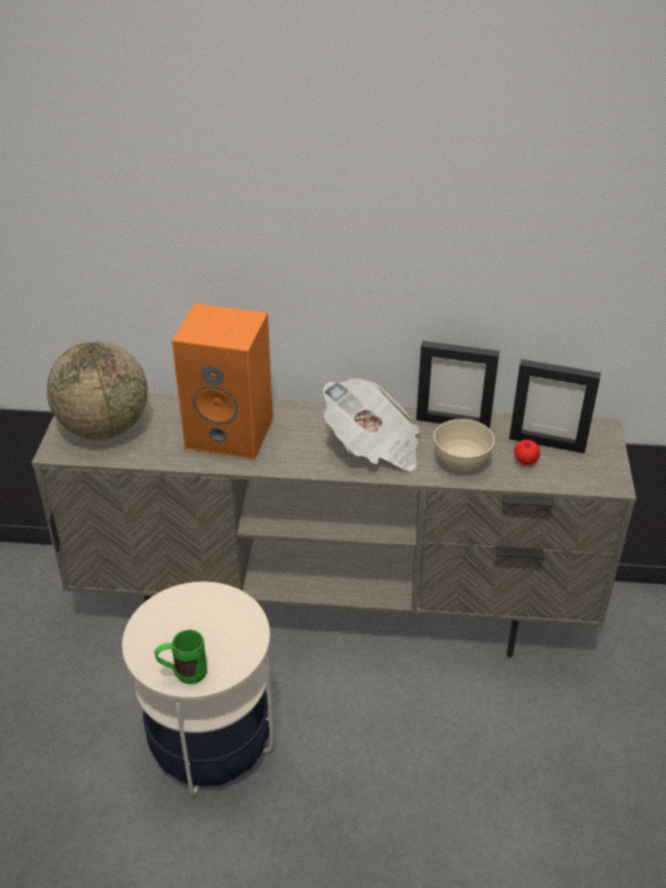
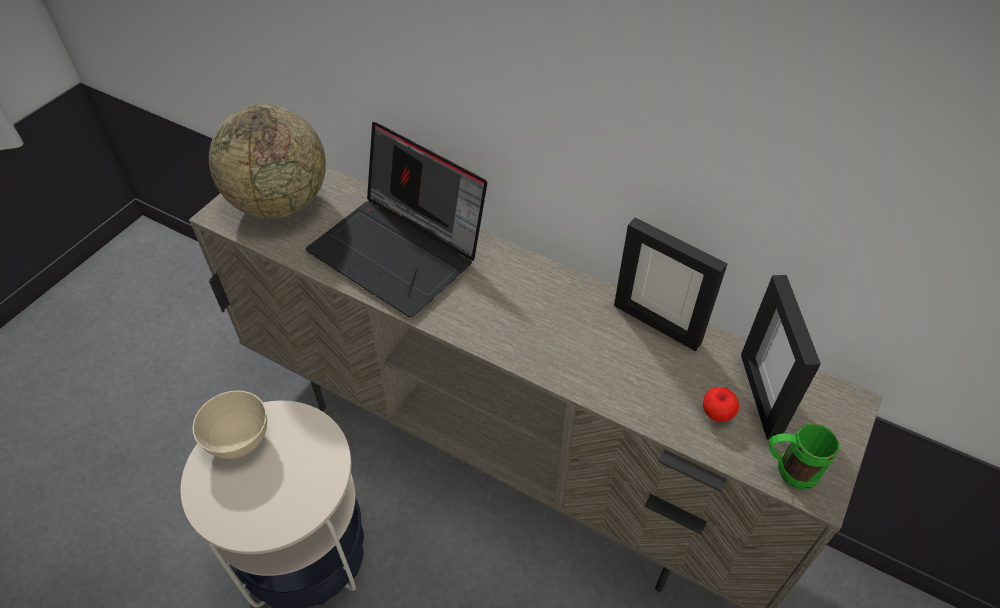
camera: 25 degrees right, 10 degrees up
green mug [155,629,207,684] -> green mug moved to [768,424,839,490]
orange speaker [172,304,273,459] -> laptop [306,122,487,318]
newspaper [323,378,420,471] -> none
beige bowl [434,419,495,472] -> beige bowl moved to [192,391,267,459]
picture frame [509,359,601,453] -> picture frame turned 45 degrees clockwise [741,275,821,440]

